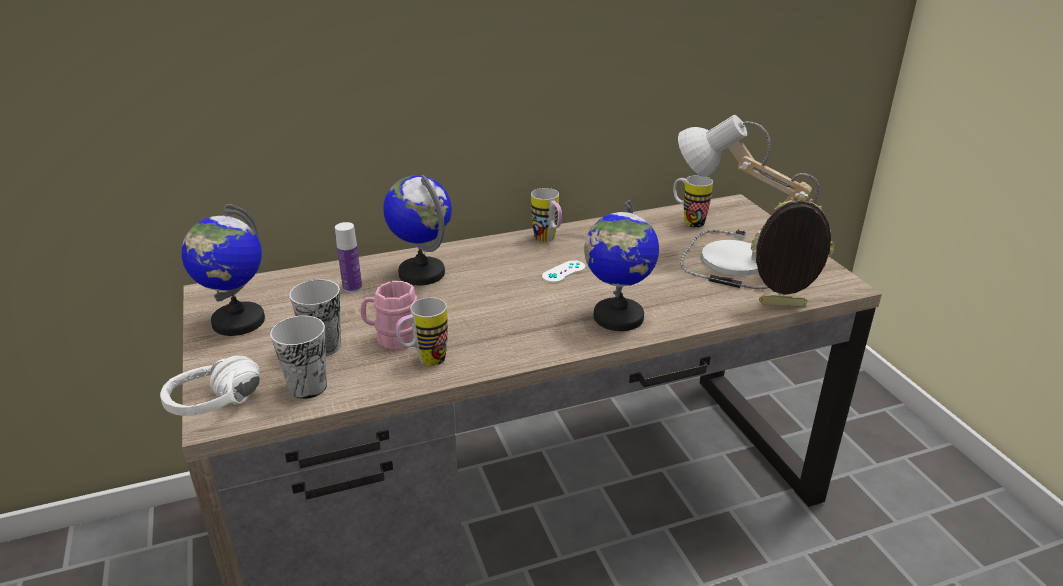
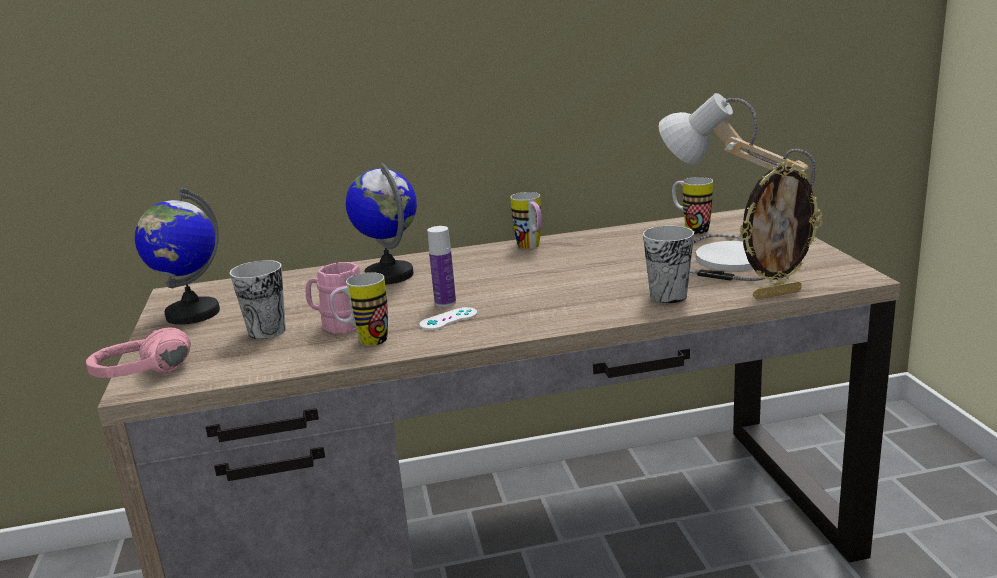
camera: 10 degrees right, 10 degrees down
white headphones [160,356,260,417] -> pink headphones [86,327,191,378]
cup [270,315,327,399] -> cup moved to [643,225,694,304]
bottle [335,222,362,293] -> bottle moved to [427,226,456,307]
white game controller [542,260,585,283] -> white game controller moved to [419,307,477,330]
globe [584,200,659,331] -> none
picture frame [751,195,835,307] -> picture frame turned 150 degrees clockwise [739,161,823,299]

